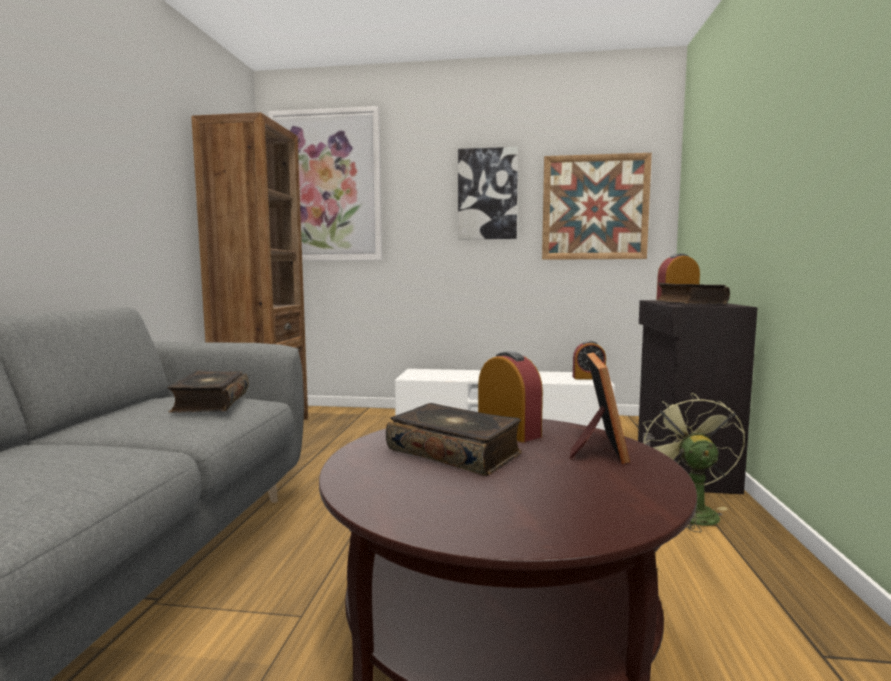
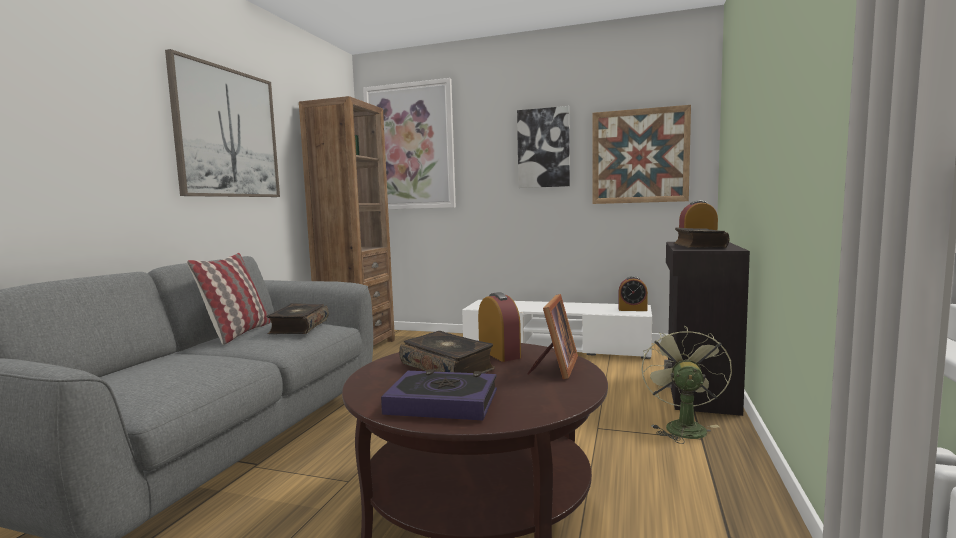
camera: 10 degrees right, 0 degrees up
none -> picture [165,49,280,197]
none -> pillow [187,253,270,345]
none -> book [381,369,497,420]

